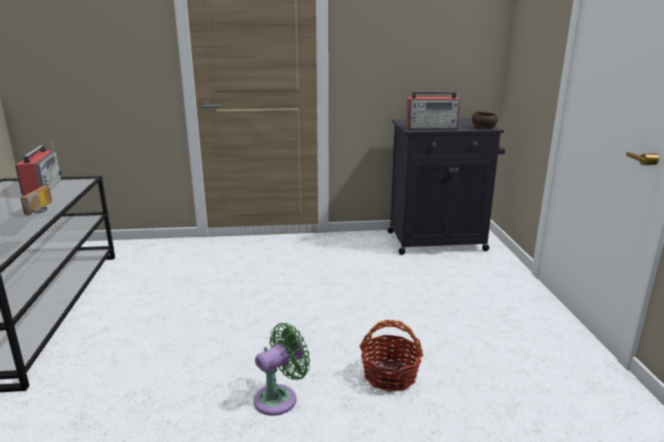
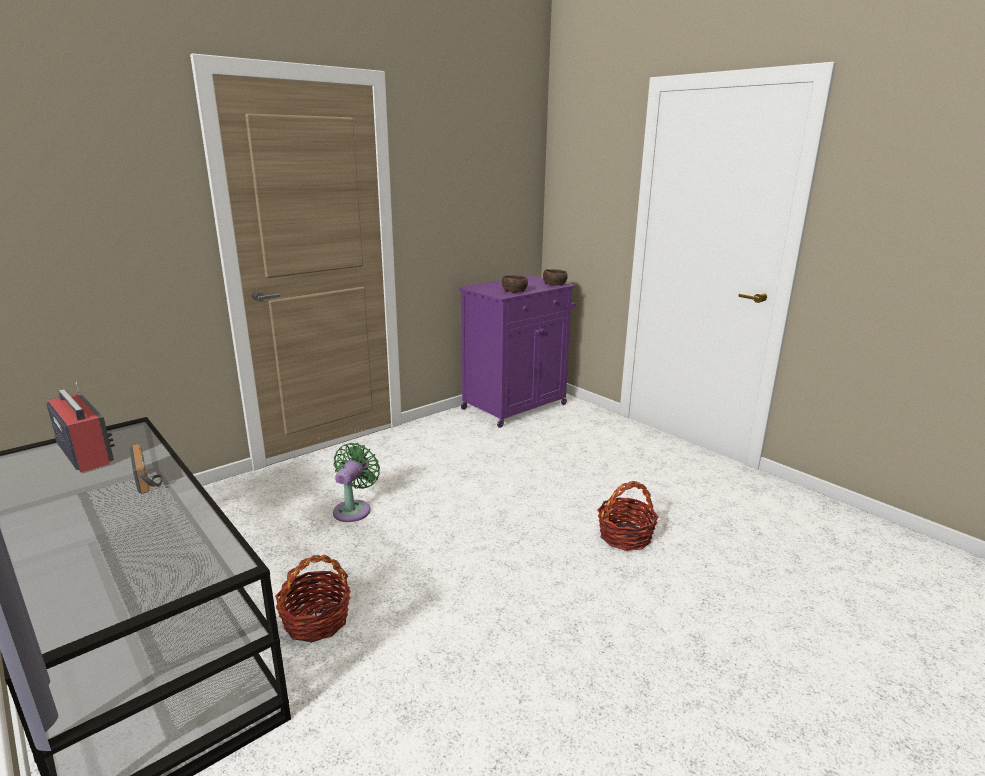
camera: 35 degrees left, 0 degrees up
green fan [254,323,310,416] -> green fan moved to [333,443,380,522]
black cabinet [388,118,505,255] -> purple cabinet [458,275,575,428]
radio [406,92,461,129] -> brown bowl [502,275,528,293]
none -> basket [275,555,351,643]

